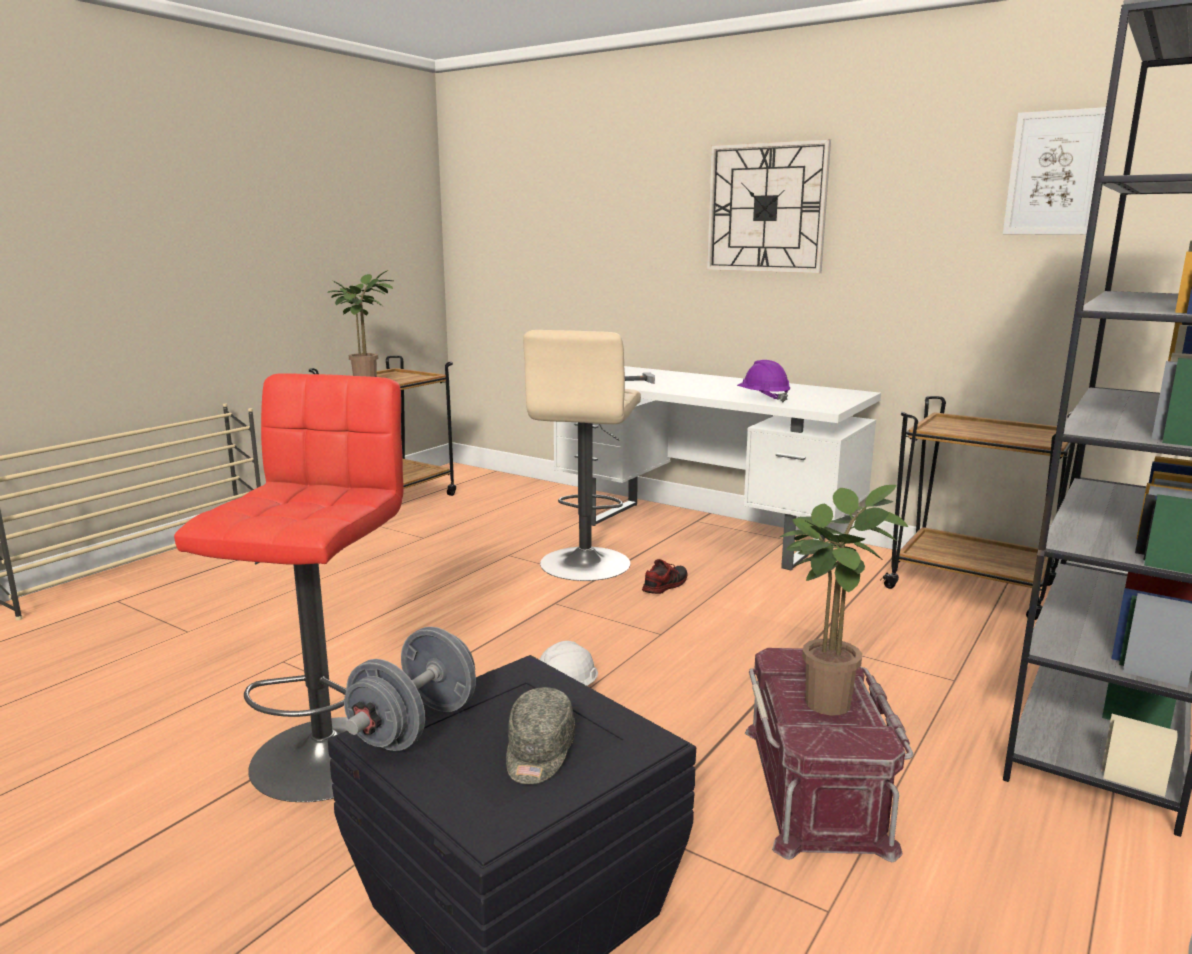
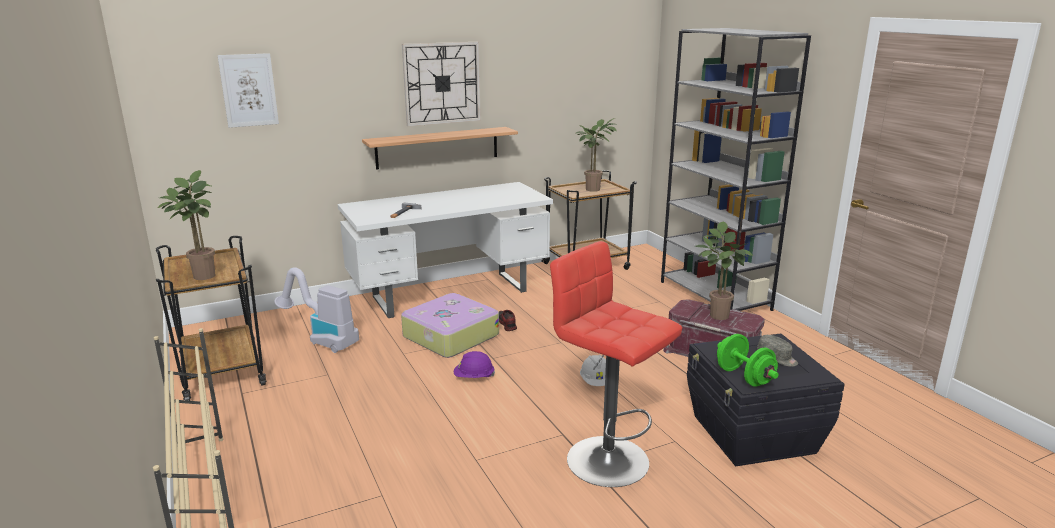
camera: 60 degrees left, 5 degrees up
grey dumbbell [344,627,476,751] -> green dumbbell [717,334,779,387]
beige stool [523,330,641,581] -> suitcase [401,293,499,358]
purple hard hat [737,360,790,403] -> purple hard hat moved to [454,351,495,378]
picture [1003,107,1106,235] -> picture moved to [217,53,279,128]
none -> vacuum cleaner [274,267,359,353]
none -> shelf [362,127,518,170]
none -> potted plant [575,118,618,192]

